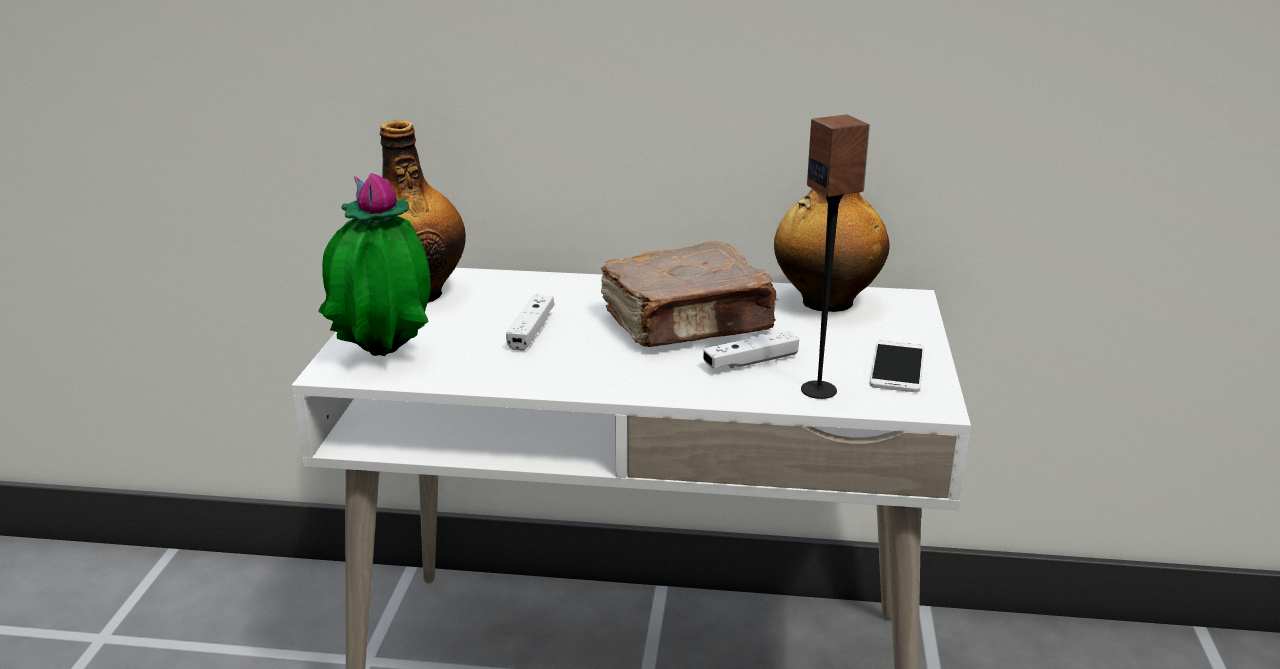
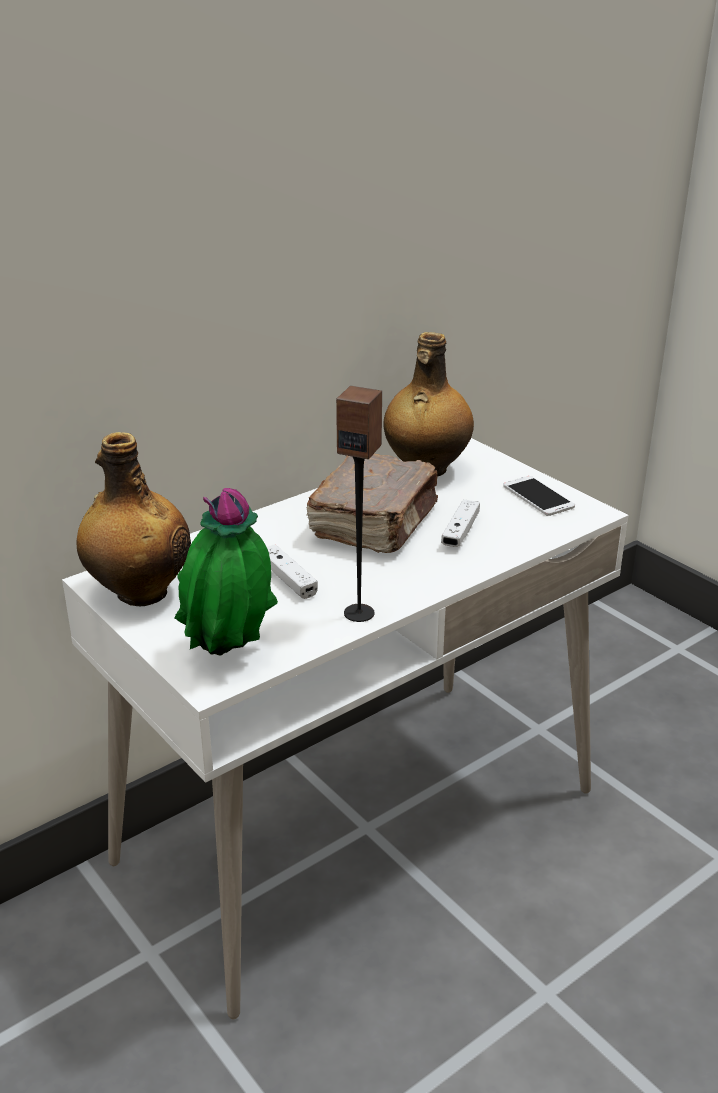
camera: 45 degrees left, 5 degrees up
speaker [801,115,870,399] -> speaker moved to [336,386,382,622]

